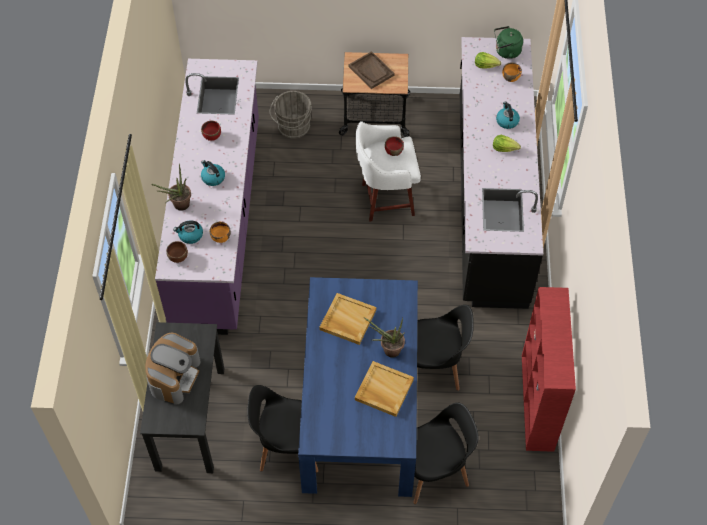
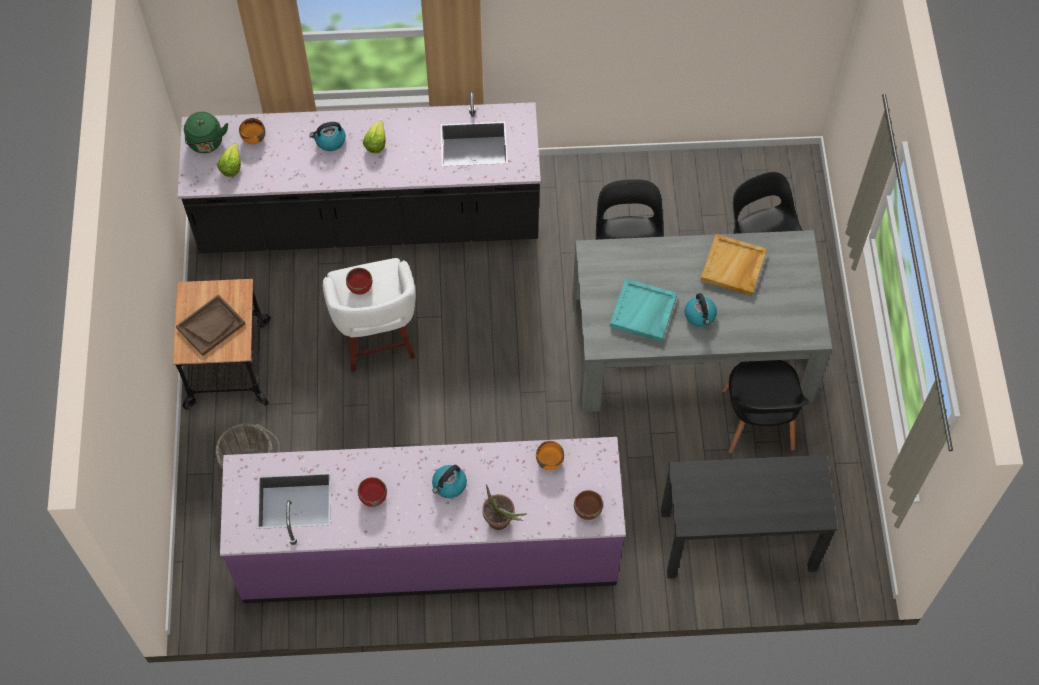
camera: 95 degrees left, 5 degrees up
coffee machine [145,333,201,405] -> none
kettle [173,221,203,244] -> kettle moved to [685,293,717,327]
blue dining table [298,277,418,497] -> grey dining table [572,230,832,412]
beige tray [319,293,376,345] -> turquoise tray [610,278,677,342]
potted plant [363,317,405,358] -> none
red bookcase [522,287,576,452] -> none

